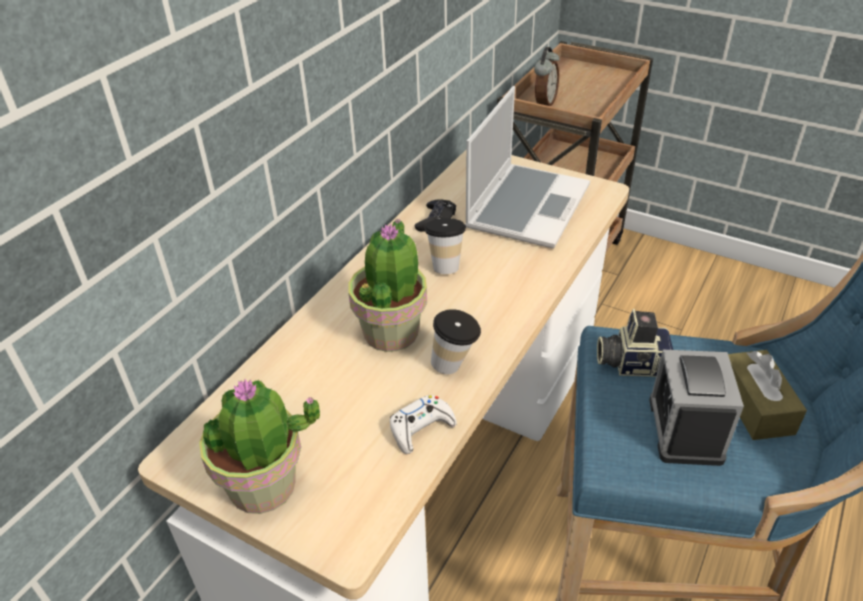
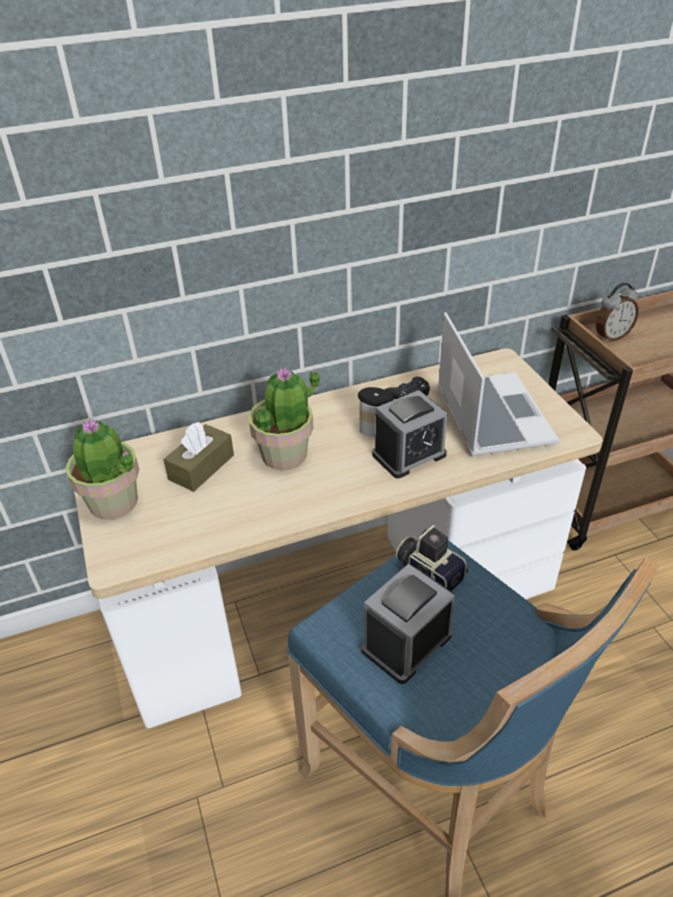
camera: 40 degrees right, 0 degrees up
white game controller [390,395,457,454] -> none
cup [431,309,481,374] -> none
laptop [465,86,590,249] -> laptop turned 75 degrees counterclockwise [438,312,559,456]
brown tissue box [728,350,807,440] -> brown tissue box moved to [163,422,234,492]
none -> alarm clock [372,390,447,479]

